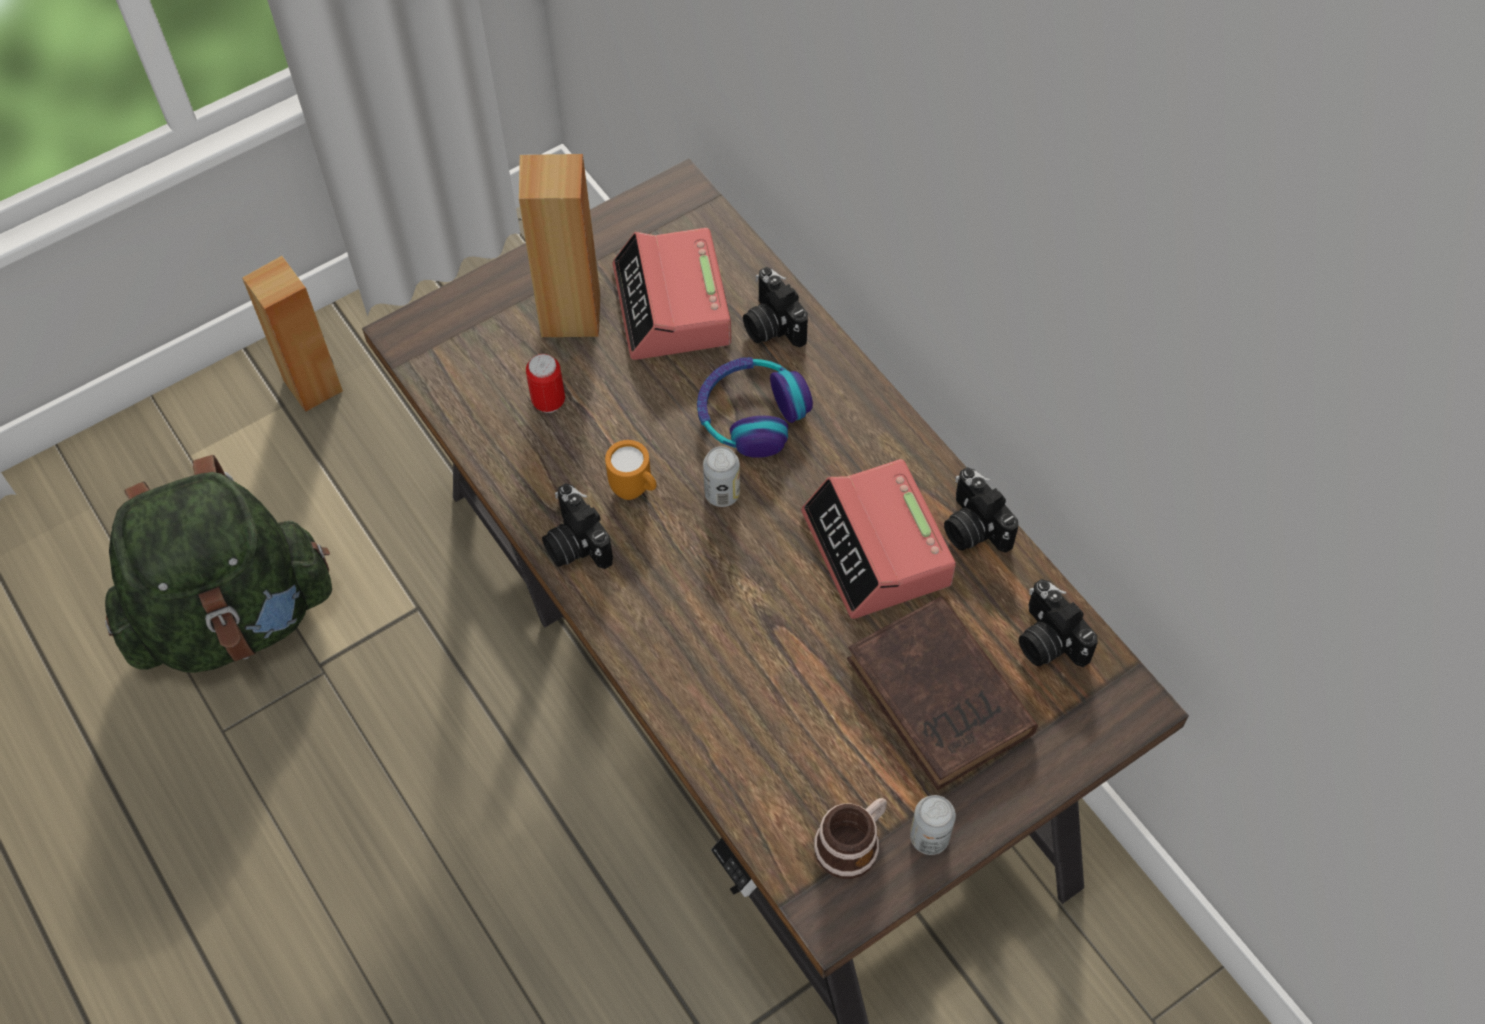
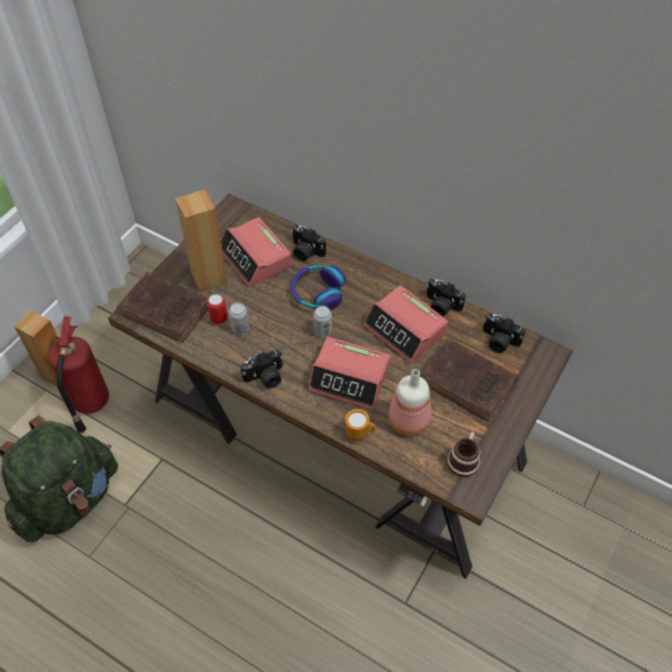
camera: 25 degrees left, 5 degrees down
camera [542,483,613,569] -> camera turned 60 degrees counterclockwise [241,350,283,389]
orange mug [605,440,657,500] -> orange mug moved to [345,409,376,441]
can [910,795,956,855] -> can moved to [229,302,249,334]
none -> fire extinguisher [49,316,109,433]
none -> brown book [117,272,208,343]
none -> alarm clock [308,337,390,410]
none -> bottle [388,369,432,436]

